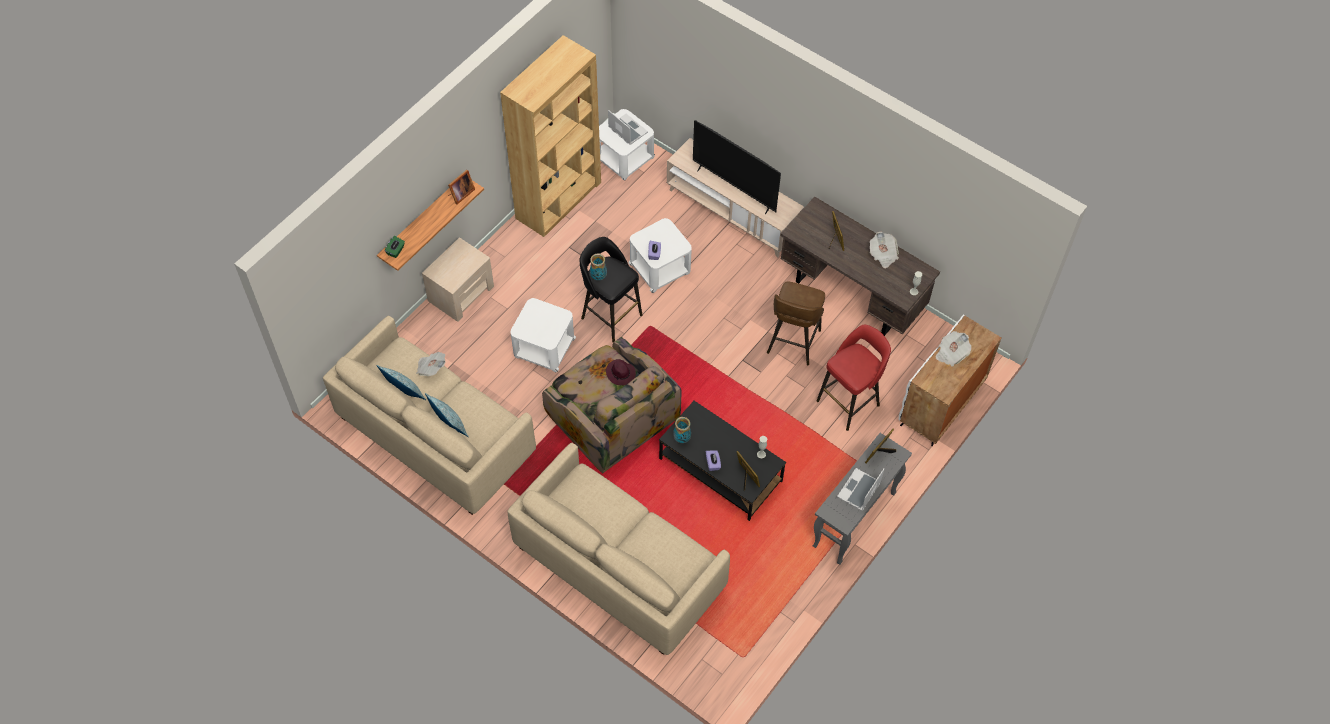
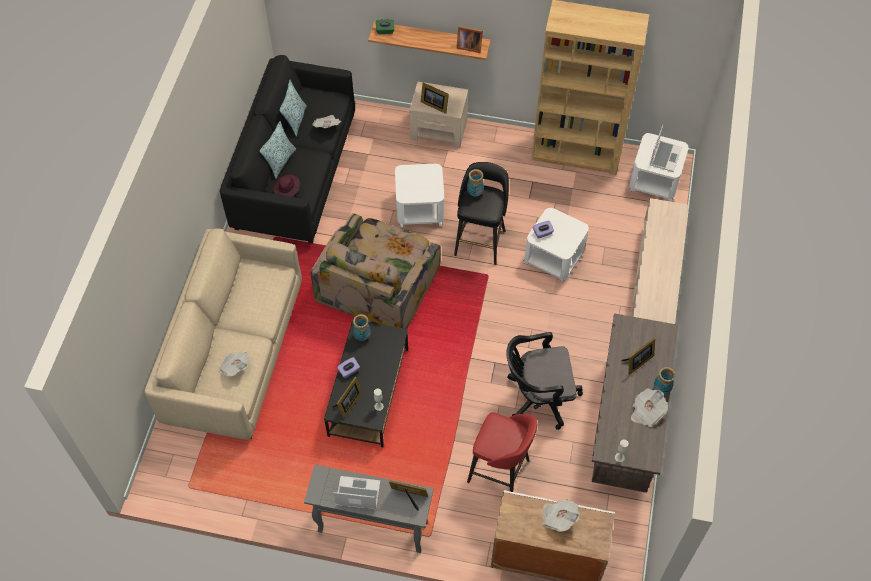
camera: 65 degrees right, 0 degrees up
beige sofa [323,316,536,515] -> black sofa [220,55,355,243]
purple hat [606,359,636,385] -> purple hat moved to [273,174,300,197]
television [693,120,781,214] -> none
brown stool [767,281,825,365] -> black office chair [506,332,583,430]
none -> newspaper [219,352,251,376]
none -> picture frame [421,82,449,114]
none -> vase [654,367,675,395]

